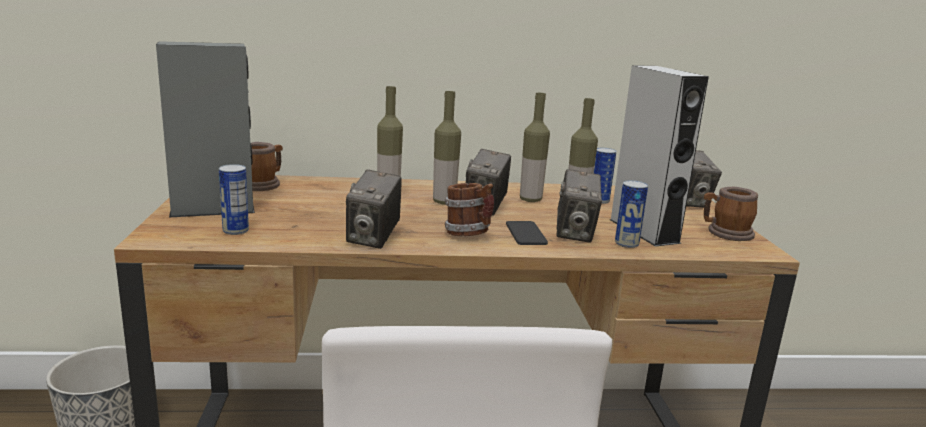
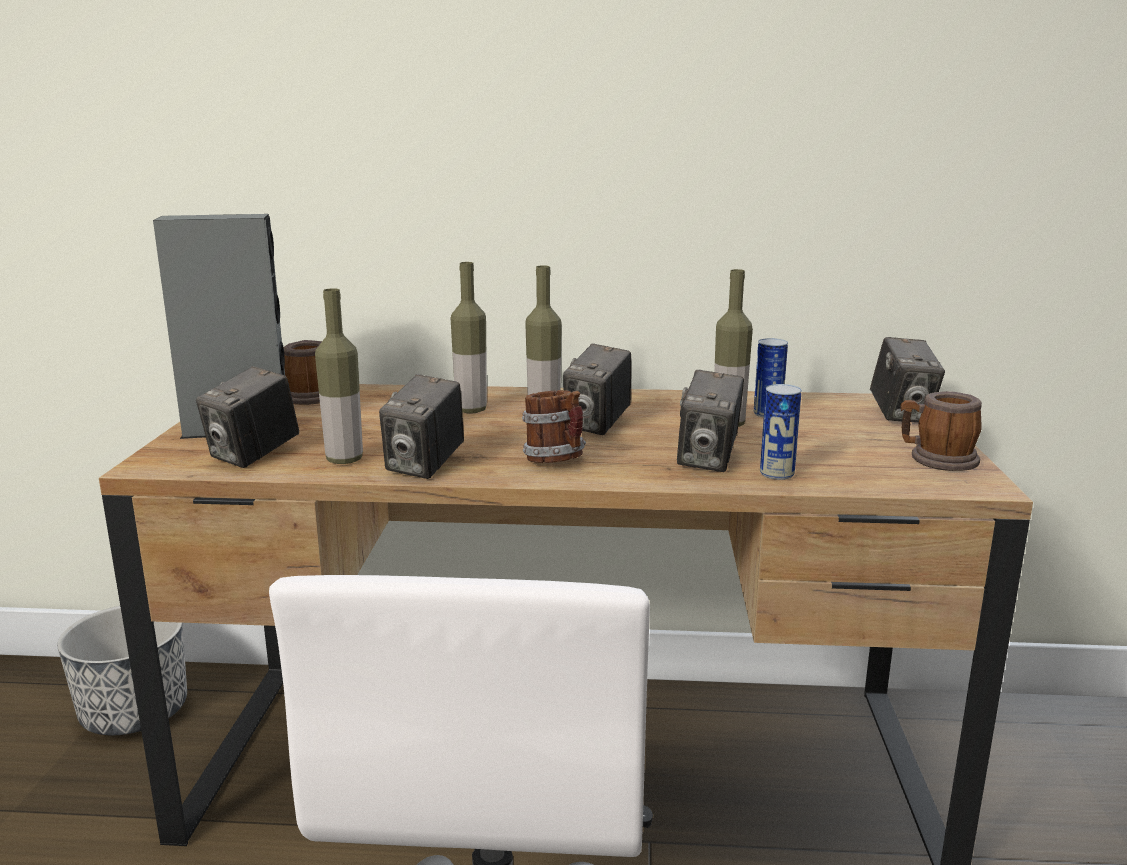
camera: 10 degrees right, 0 degrees up
can [219,164,249,235] -> camera [196,366,299,468]
phone [506,221,548,245] -> none
bottle [520,93,550,202] -> bottle moved to [315,288,363,464]
grey speaker [610,65,709,246] -> none

